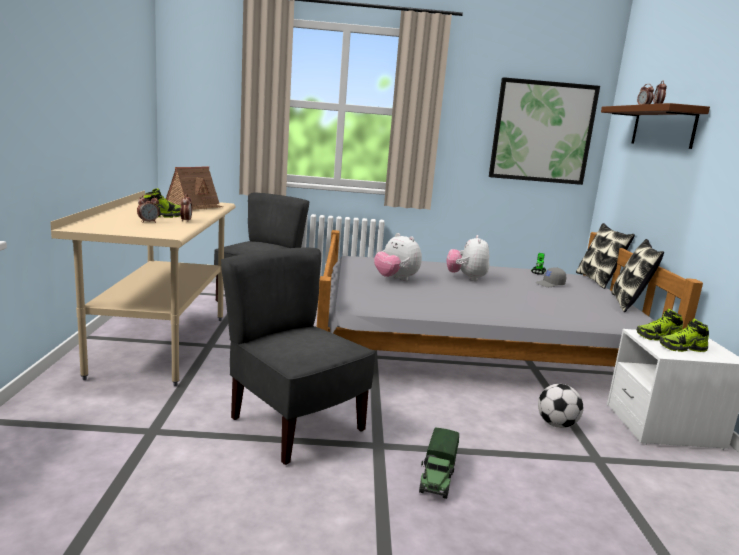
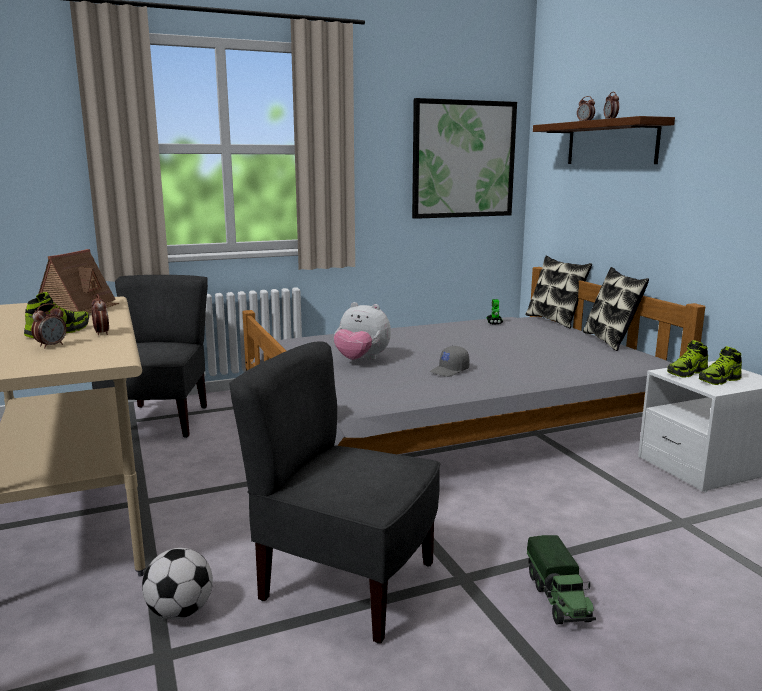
camera: 20 degrees left, 0 degrees up
plush toy [447,235,489,281] -> none
grey cap [535,267,566,287] -> grey cap moved to [430,346,470,377]
football [538,384,583,428] -> football moved to [142,548,213,620]

